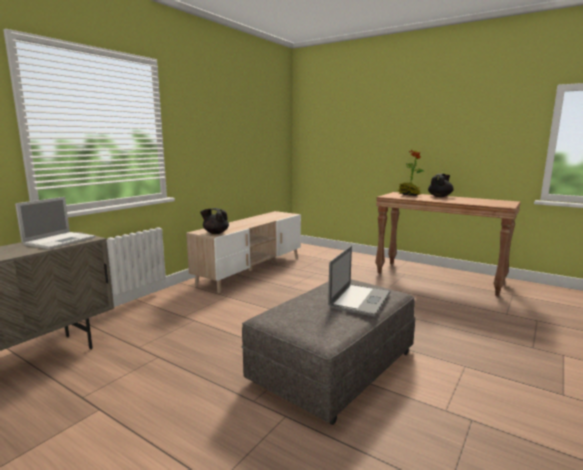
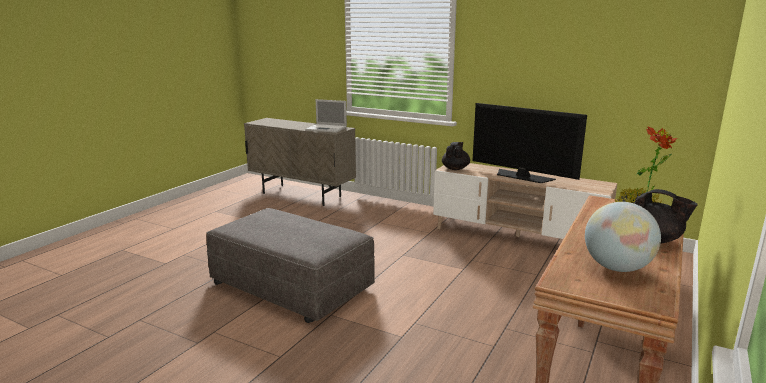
camera: 85 degrees right, 5 degrees up
laptop [328,246,390,316] -> none
none -> television [473,103,587,183]
none -> globe [585,202,661,272]

